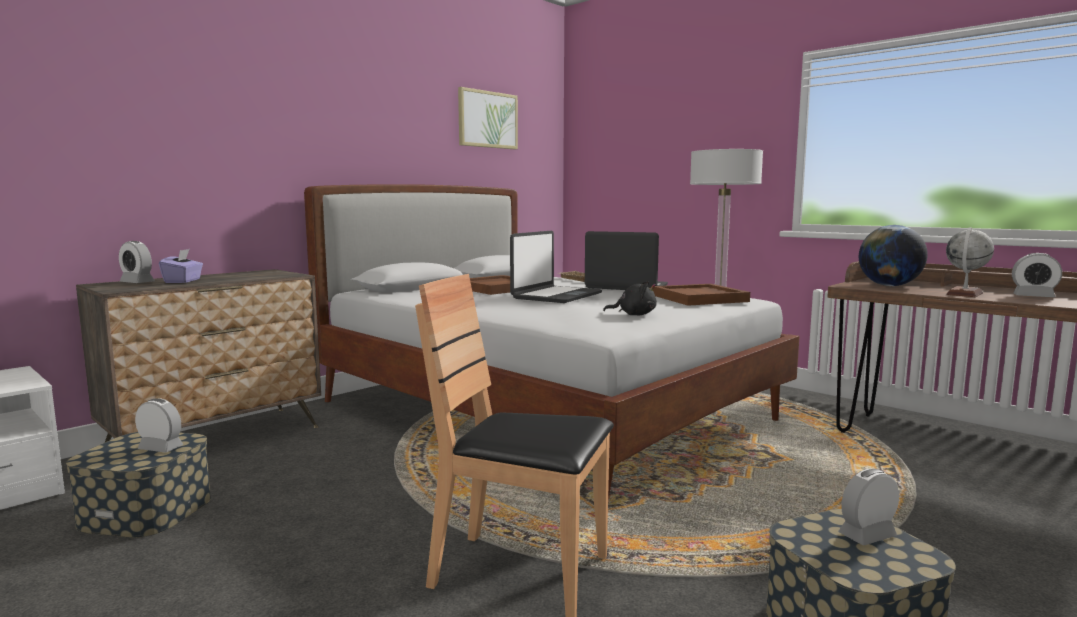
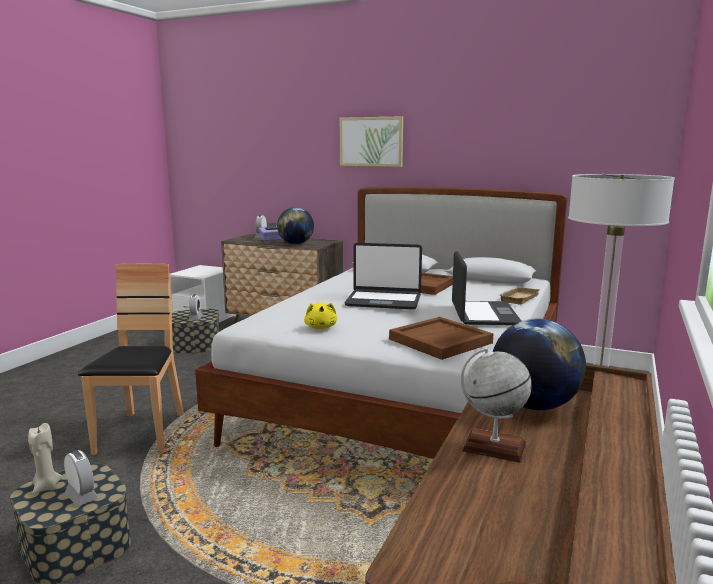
camera: 70 degrees right, 5 degrees up
picture [458,87,518,149] -> picture moved to [340,116,403,167]
black plush toy [603,281,657,315] -> yellow plush toy [304,302,337,329]
alarm clock [1012,253,1062,297] -> none
none -> beige candle [28,423,62,494]
none -> globe [277,207,314,244]

